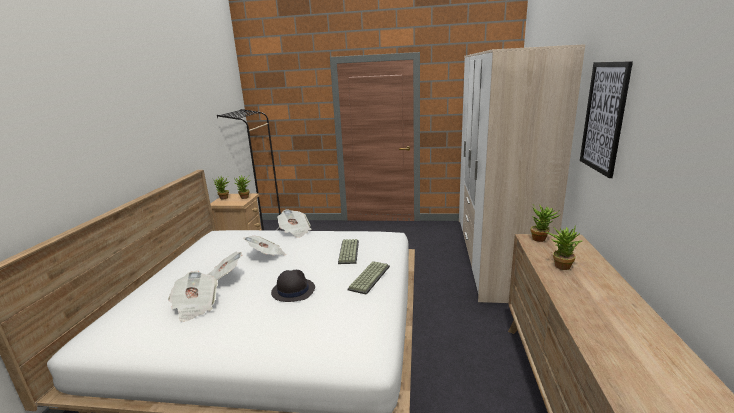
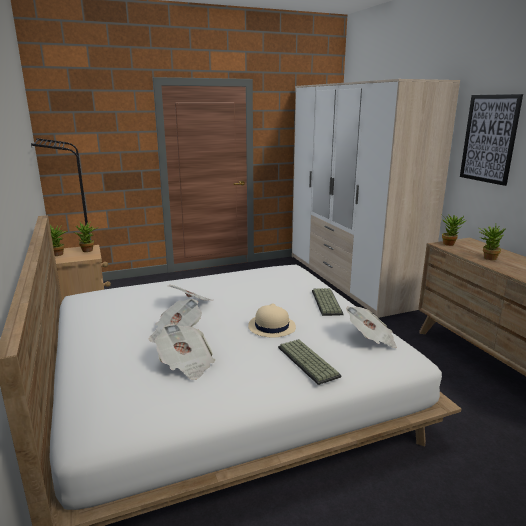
camera: 30 degrees left, 0 degrees up
black hat [271,270,315,302] -> beige hat [248,303,296,338]
newspaper [277,209,311,238] -> newspaper moved to [346,306,397,348]
keyboard [338,239,359,264] -> keyboard moved to [278,339,341,385]

